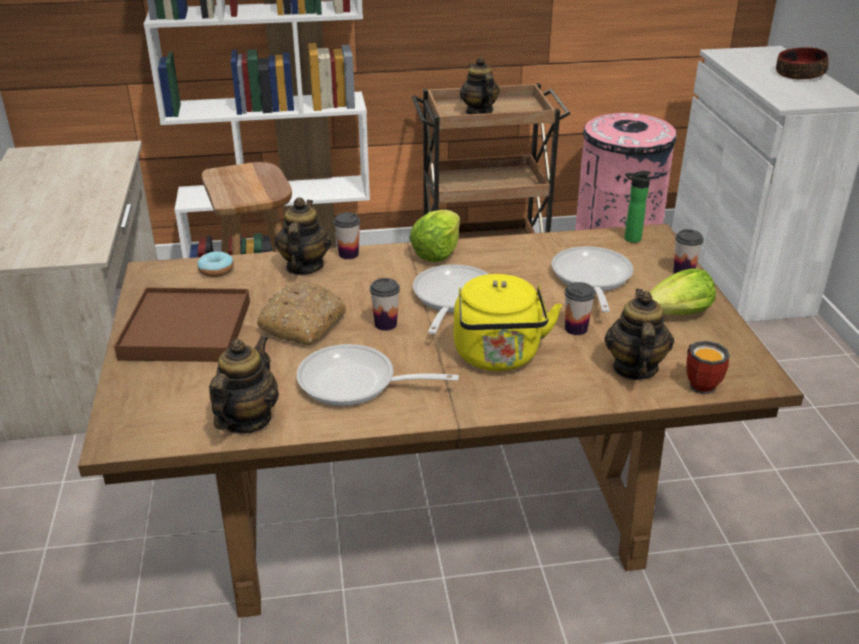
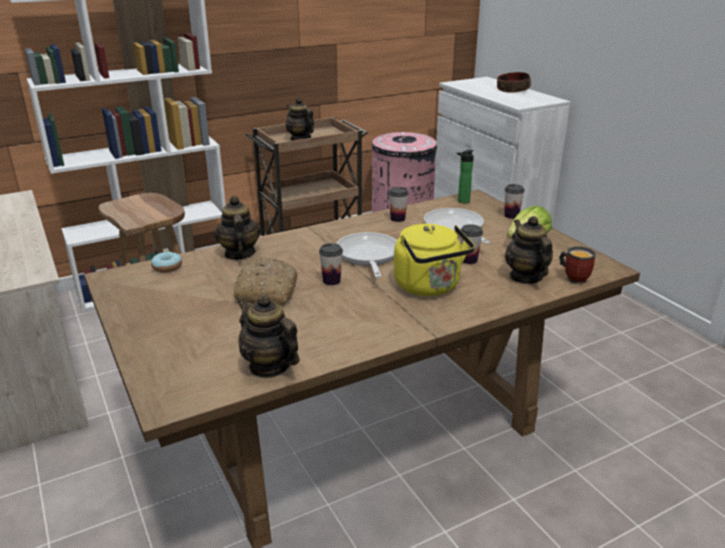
camera: 20 degrees left, 5 degrees down
brown tray [114,288,250,362] -> none
teapot [209,336,279,434] -> teapot turned 45 degrees counterclockwise [237,294,299,378]
frying pan [297,344,459,406] -> none
cup [334,212,360,259] -> cup moved to [389,187,408,222]
lettuce [410,210,460,262] -> none

